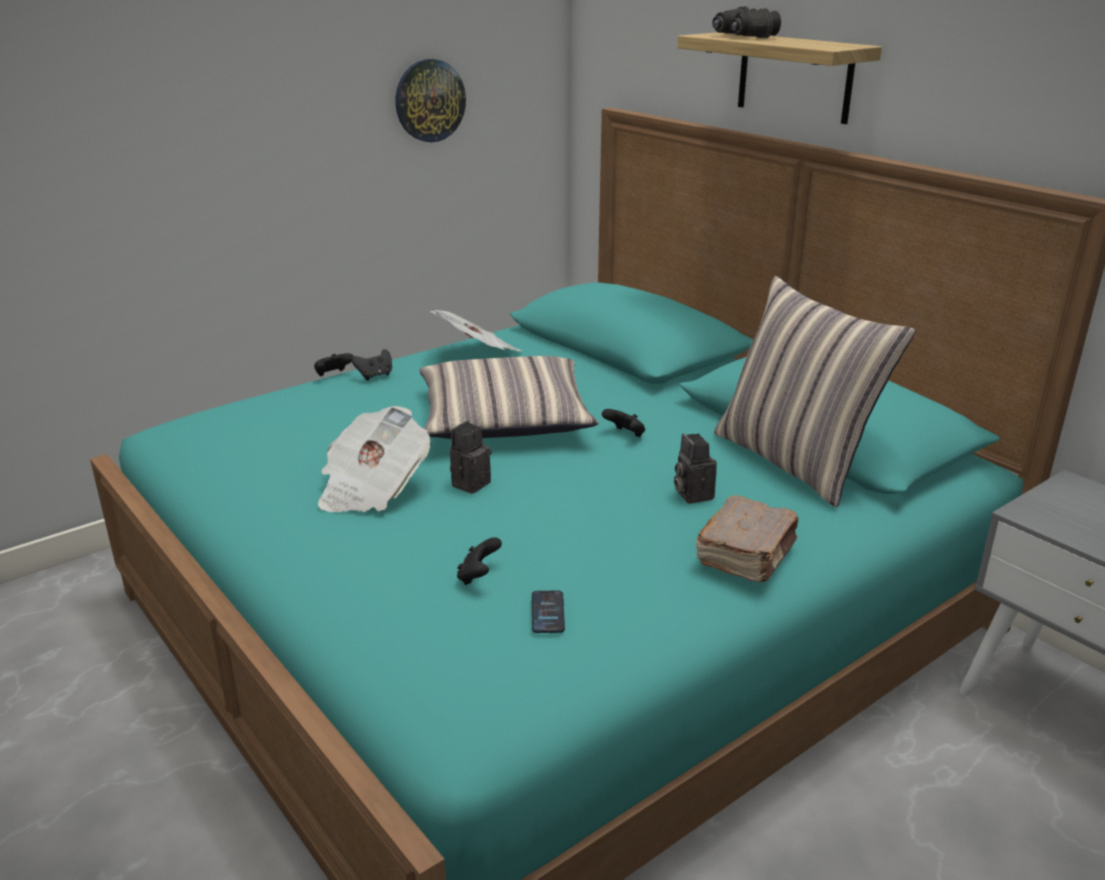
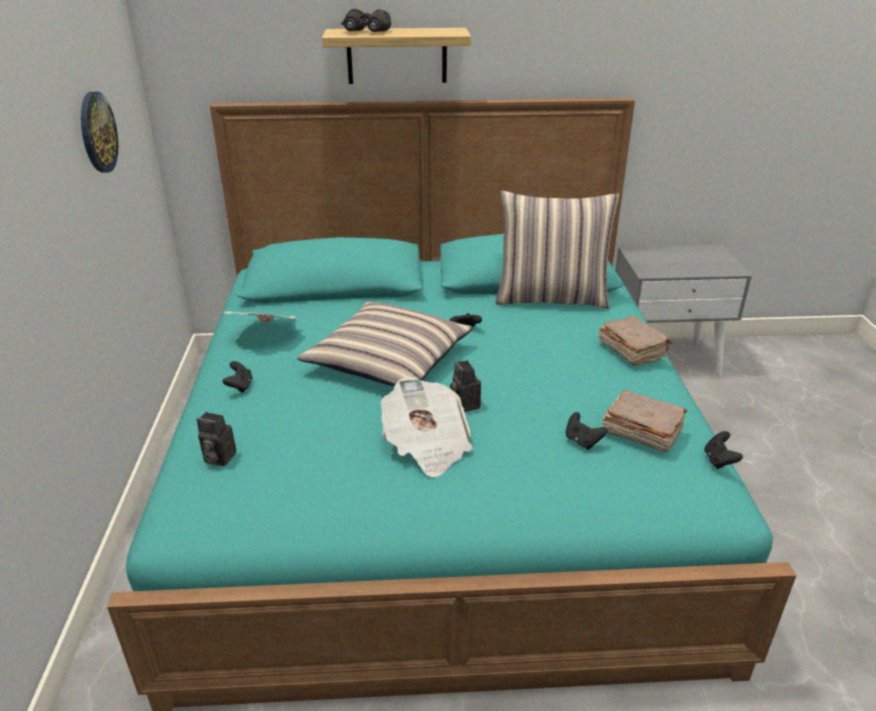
camera: 55 degrees left, 5 degrees up
black game controller [314,353,353,376] -> black game controller moved to [704,431,743,469]
phone [531,591,565,633] -> brown book [602,390,687,452]
camera [674,433,717,504] -> camera moved to [197,412,236,466]

